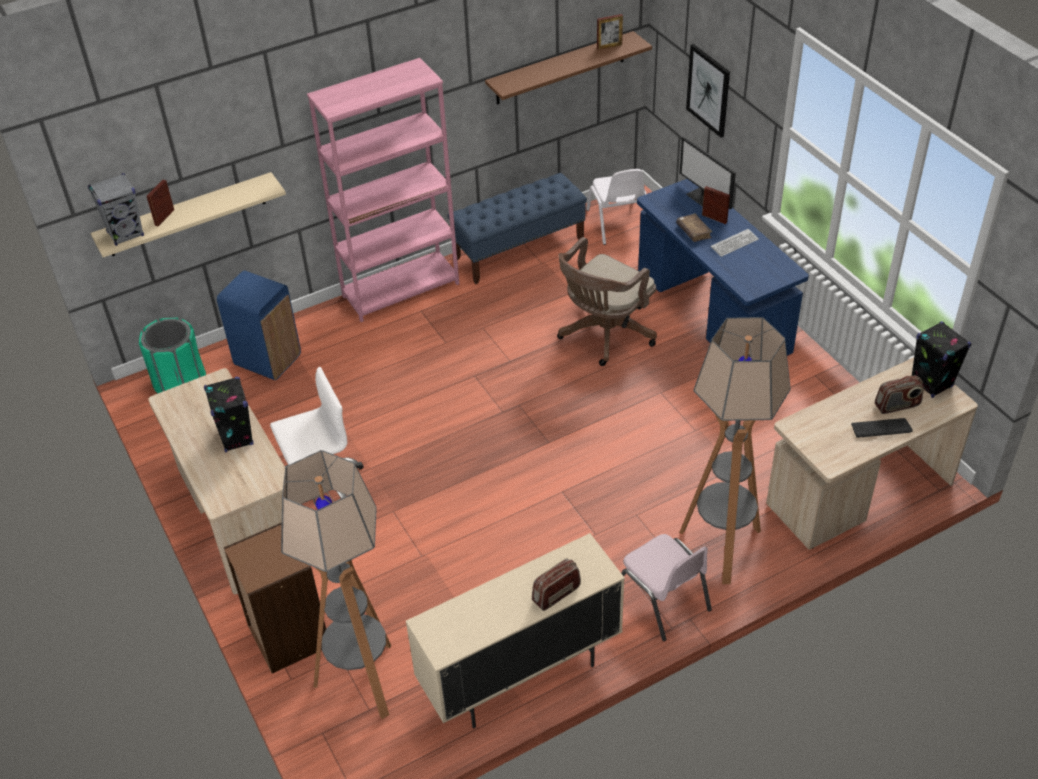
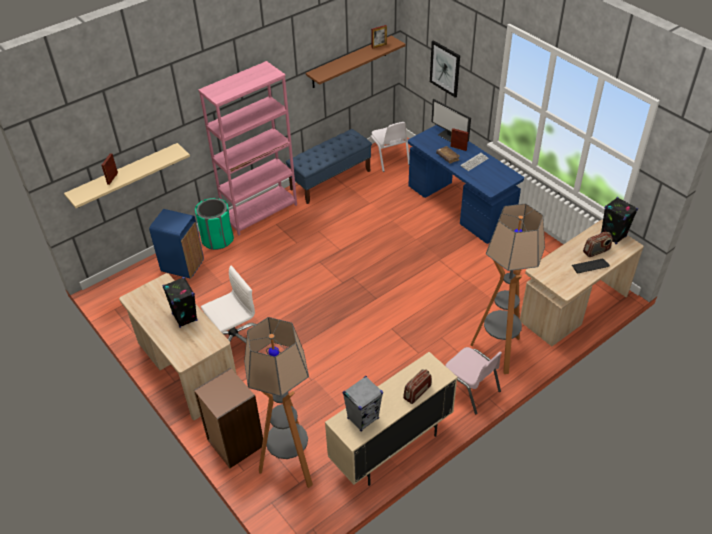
camera: 10 degrees left, 0 degrees up
grey speaker [88,173,144,246] -> grey speaker moved to [343,376,383,432]
green trash can [139,318,206,393] -> green trash can moved to [195,198,234,250]
brown office chair [557,237,657,366] -> none

